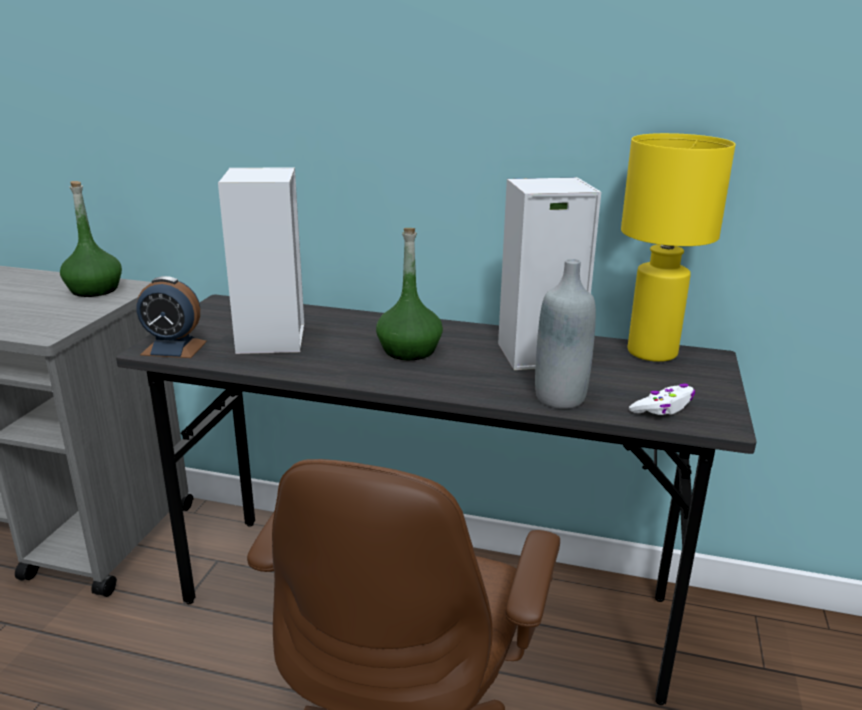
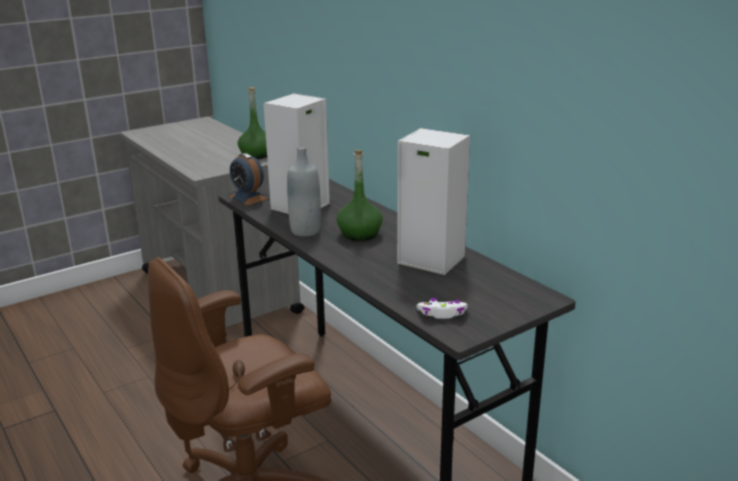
camera: 40 degrees right, 0 degrees up
grey bottle [535,259,596,409] -> grey bottle moved to [287,146,321,236]
yellow table lamp [621,133,736,362] -> none

